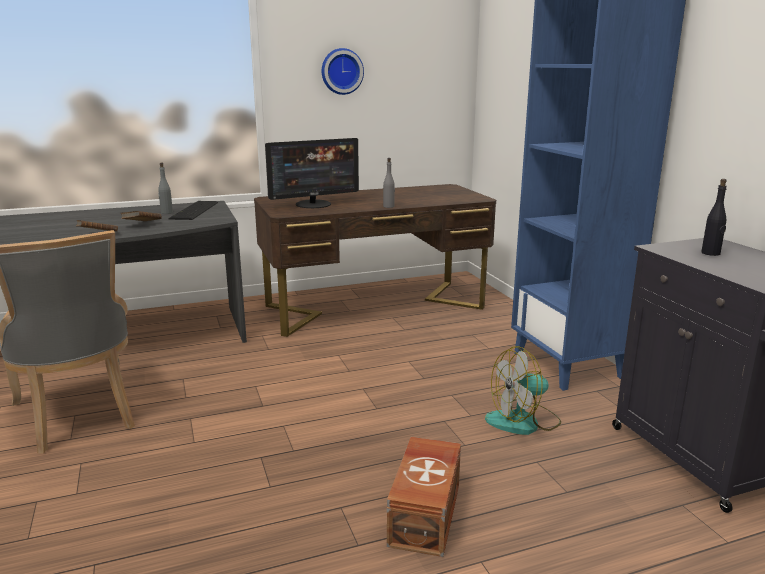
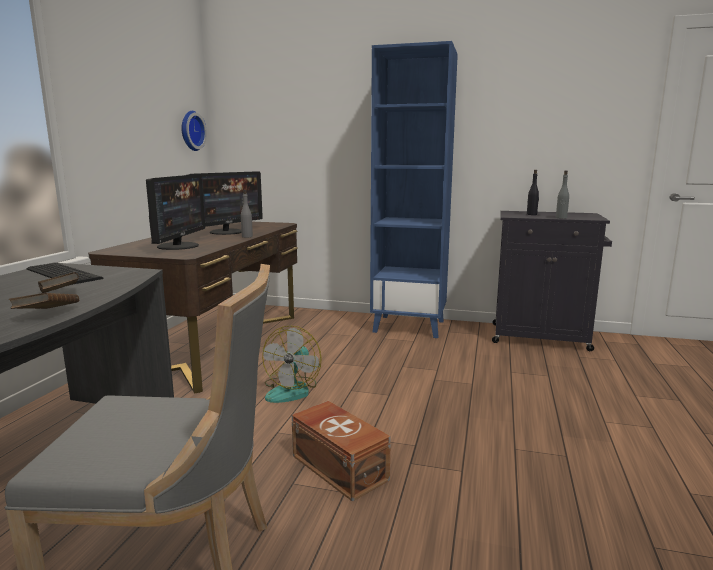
camera: 55 degrees left, 5 degrees down
grey bottle [158,163,173,214] -> grey bottle moved to [556,171,569,219]
wall clock [322,48,364,95] -> wall clock moved to [181,111,207,151]
brown storage box [387,437,461,557] -> brown storage box moved to [292,401,391,502]
fan [485,346,561,435] -> fan moved to [262,325,322,403]
none -> monitor [187,171,263,235]

